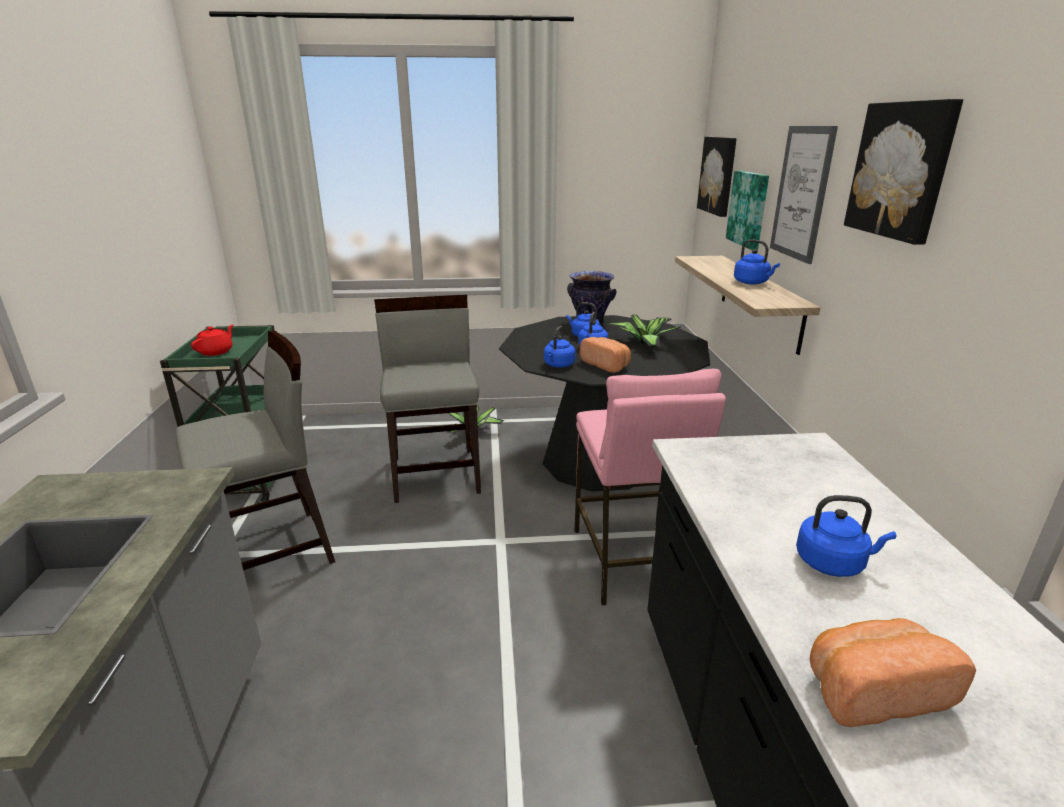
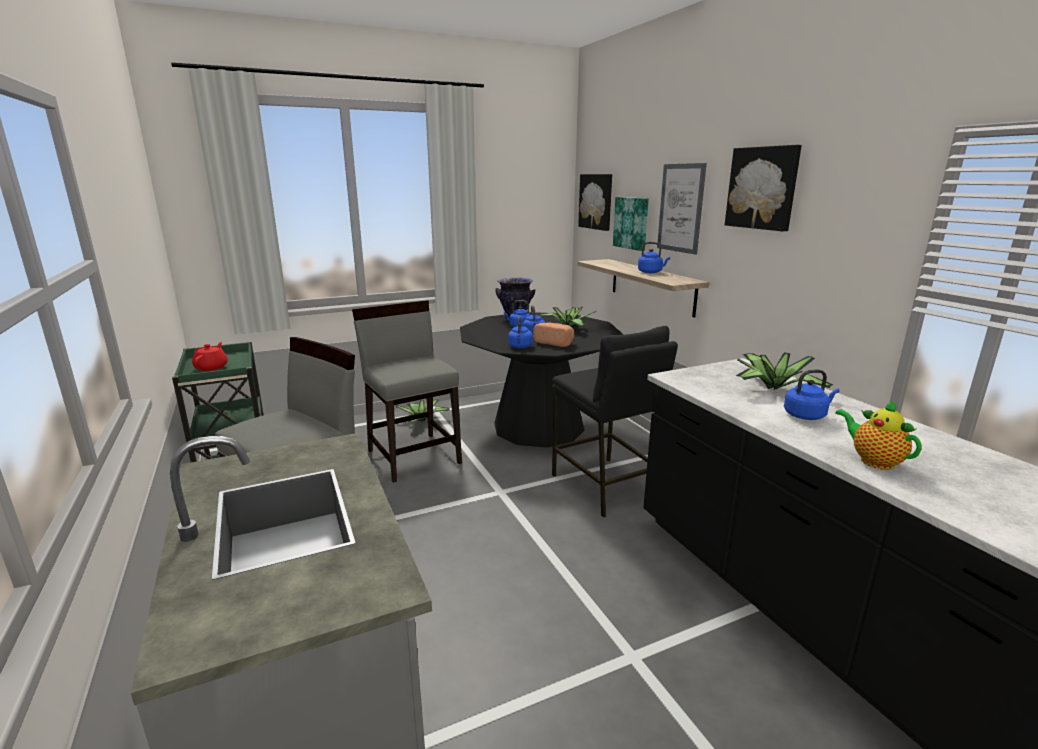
camera: 20 degrees left, 5 degrees down
pink stool [575,369,726,606] -> black stool [552,326,678,517]
bread [810,618,976,727] -> teapot [835,400,922,470]
none -> potted plant [736,352,833,390]

